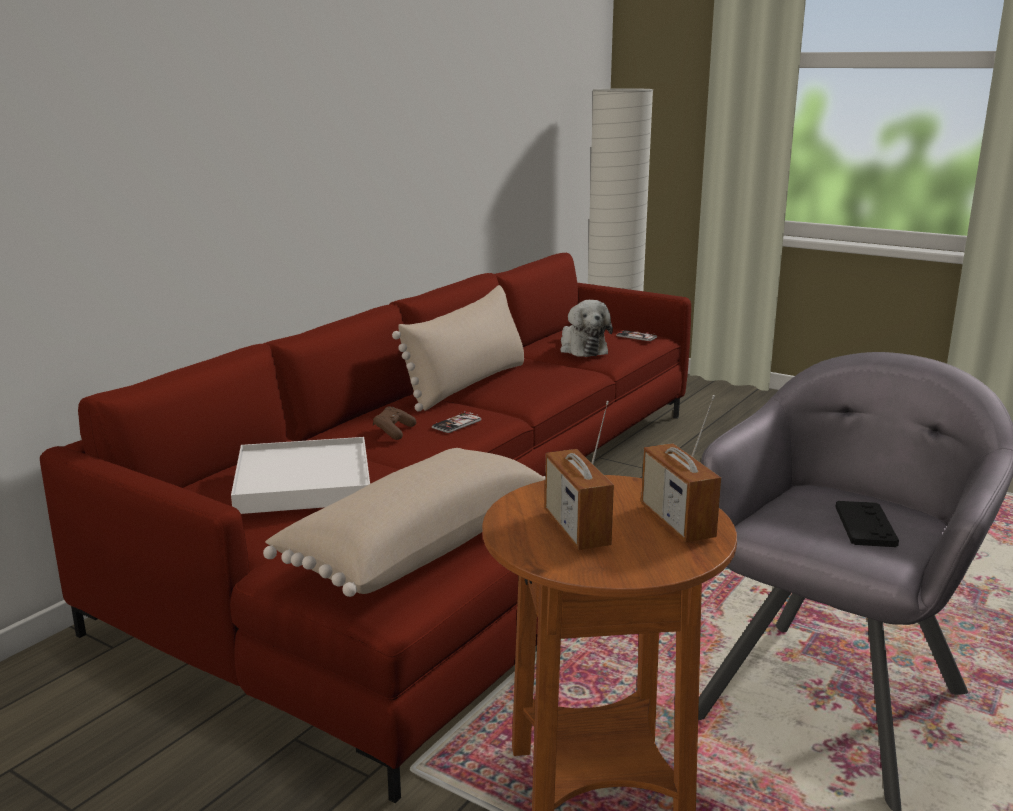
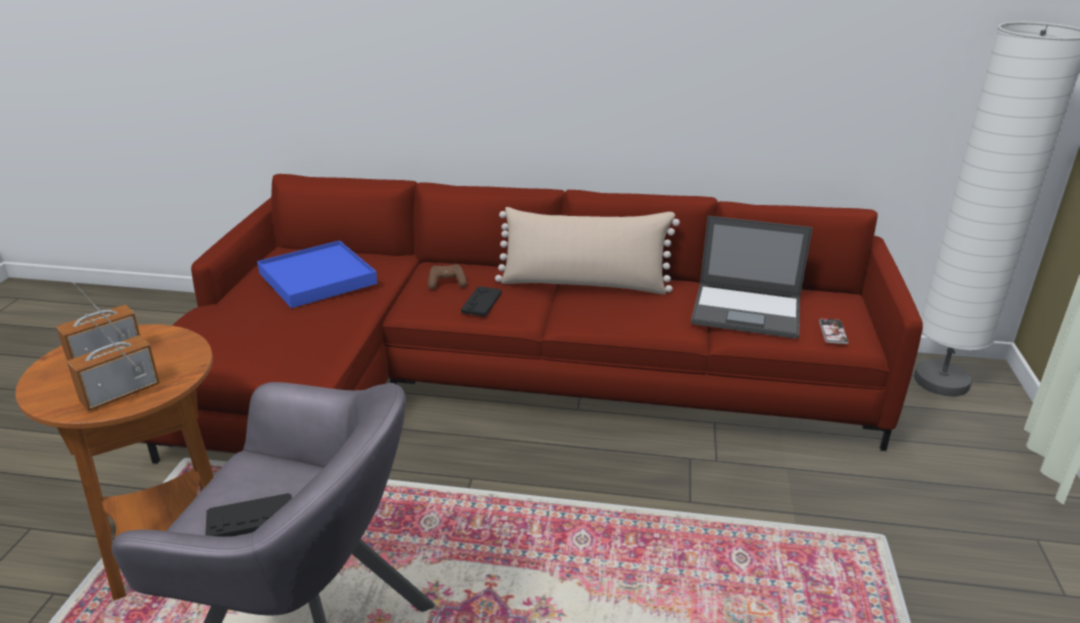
camera: 65 degrees right, 10 degrees up
white tray [231,437,370,514] -> blue tray [257,240,378,308]
beige pillow [263,448,545,597] -> none
phone [432,411,481,433] -> black game controller [461,286,502,316]
plush toy [560,300,613,357] -> laptop [691,216,813,339]

